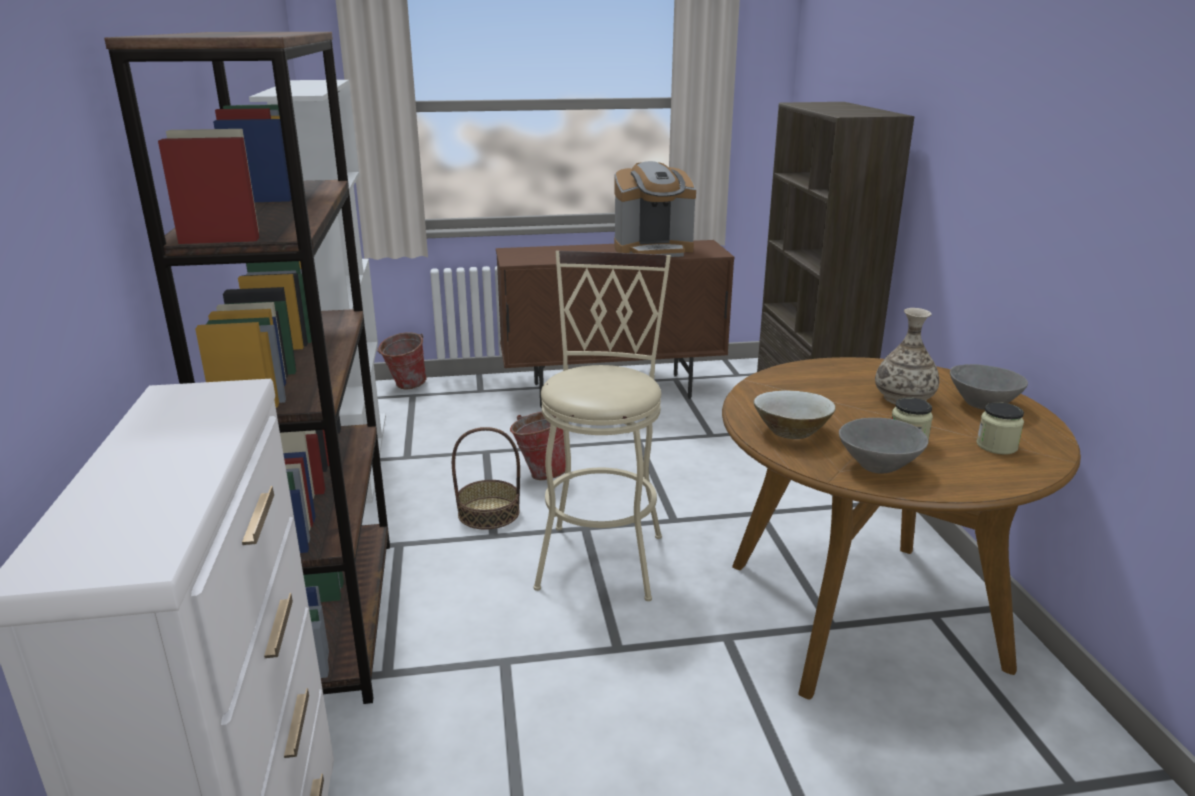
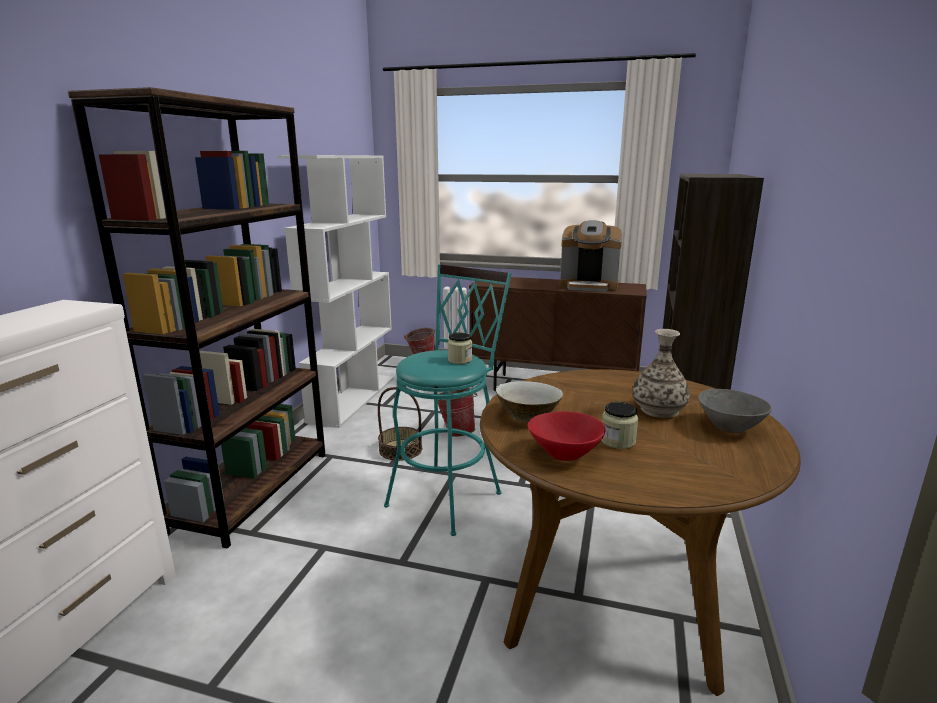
camera: 25 degrees right, 5 degrees down
beige stool [534,251,671,601] -> turquoise stool [384,264,512,536]
grey bowl [839,418,928,473] -> red bowl [528,411,605,461]
jar [976,402,1024,455] -> jar moved to [448,333,472,364]

